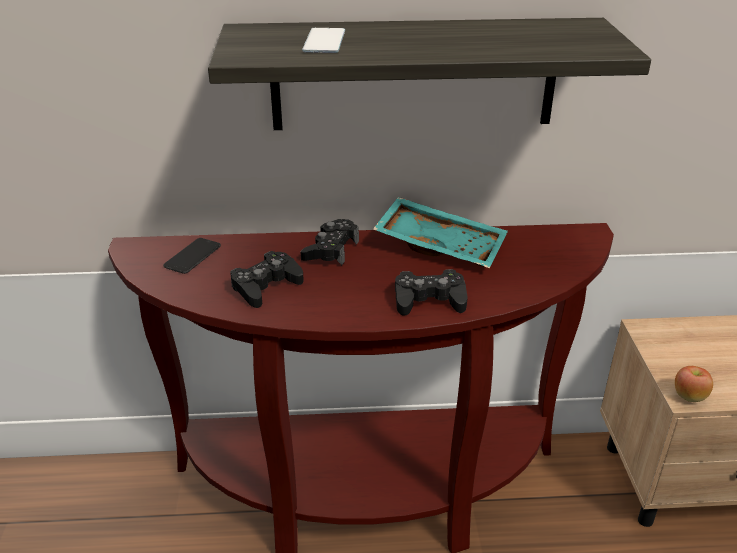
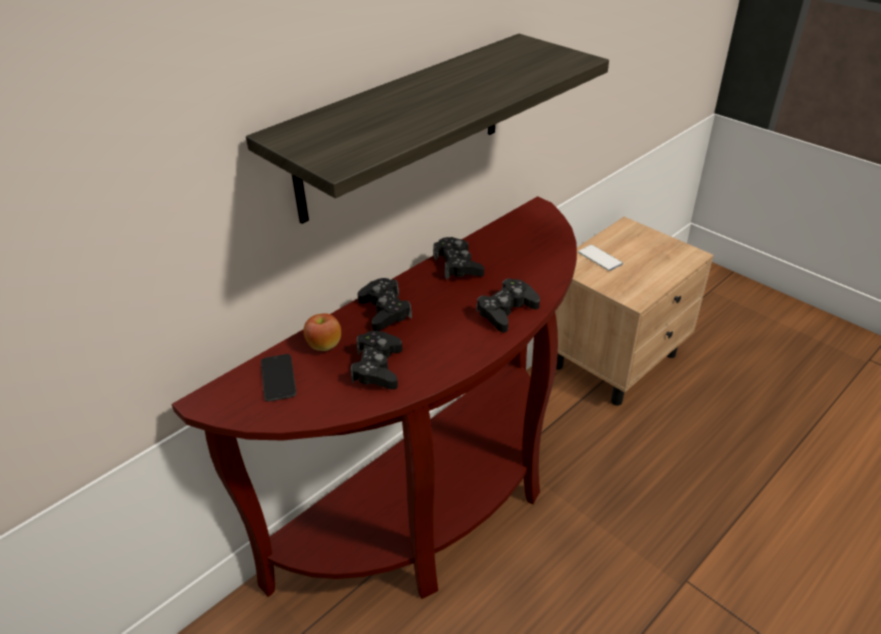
camera: 40 degrees left, 5 degrees up
phone [302,28,345,53] -> phone moved to [578,245,623,271]
turquoise tray [373,197,508,268] -> black game controller [433,237,484,280]
apple [675,366,713,402] -> apple moved to [304,313,341,351]

